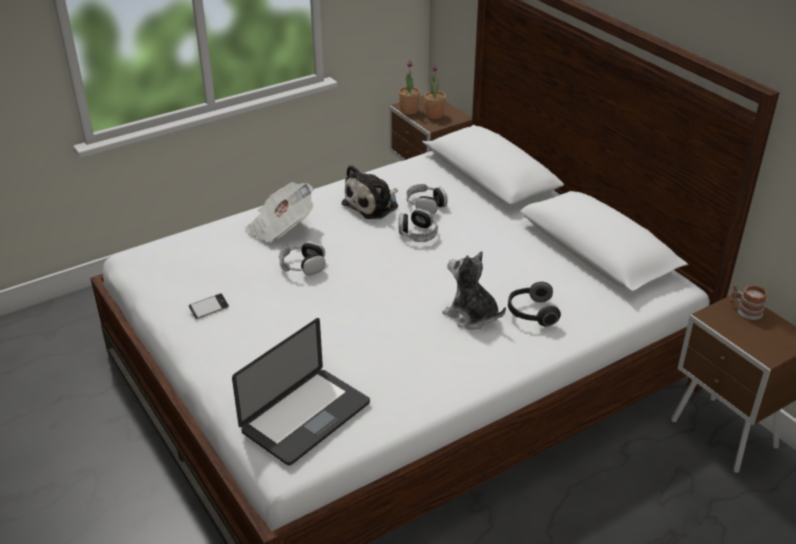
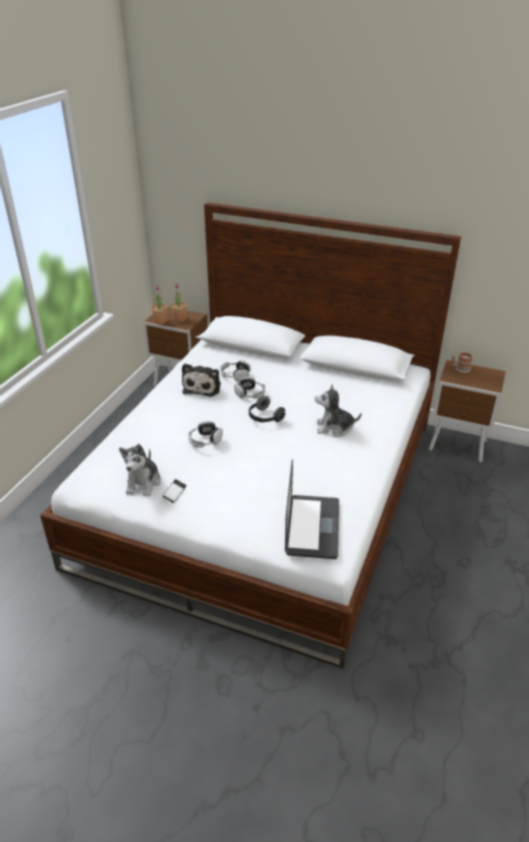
camera: 35 degrees left, 0 degrees up
newspaper [245,182,314,243] -> none
headphones [508,282,561,326] -> headphones moved to [249,396,285,422]
none -> plush toy [119,444,161,497]

